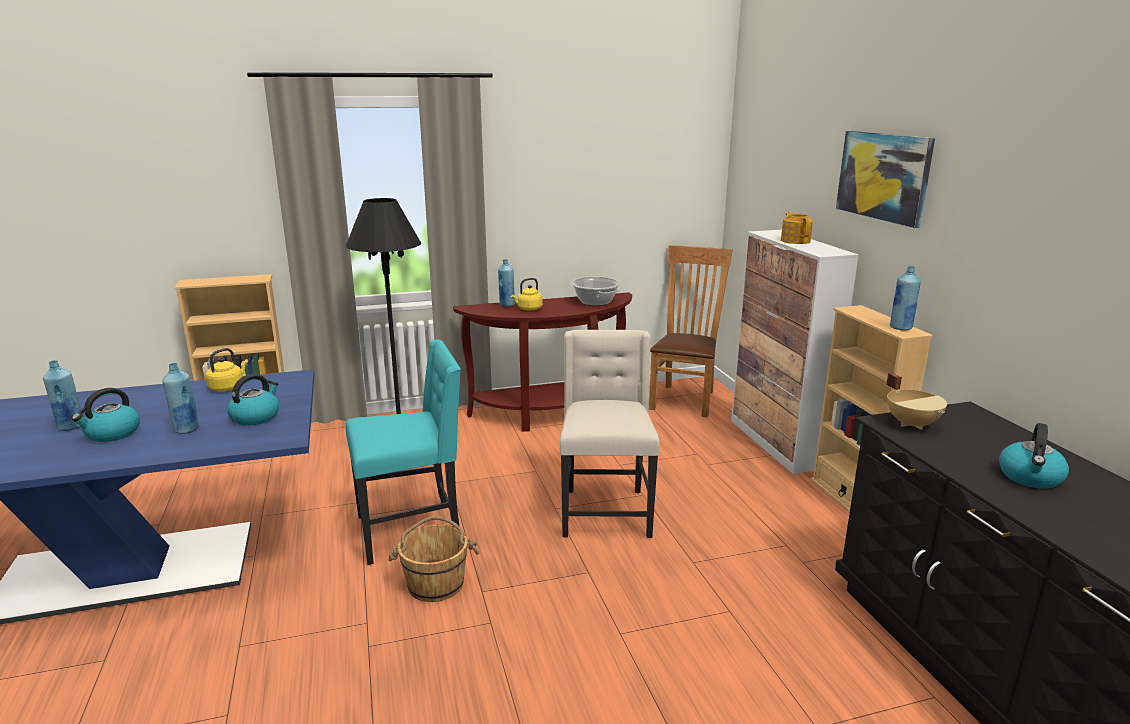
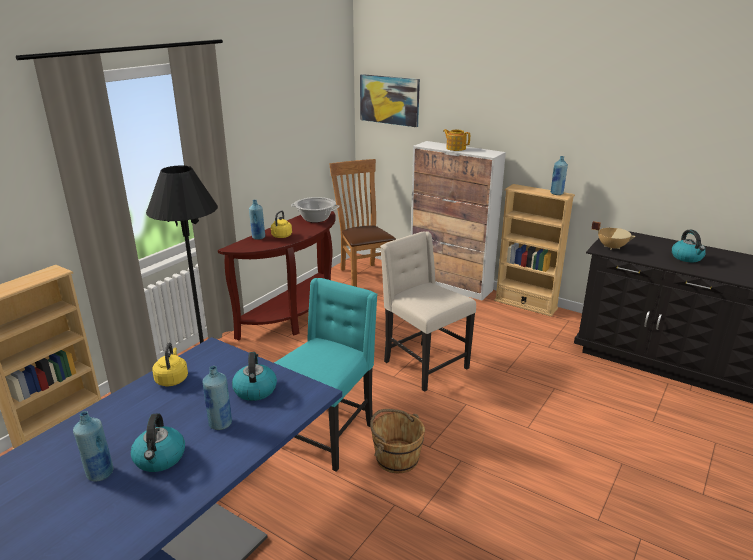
camera: 40 degrees left, 5 degrees up
picture [836,131,935,228] -> picture moved to [360,74,420,127]

